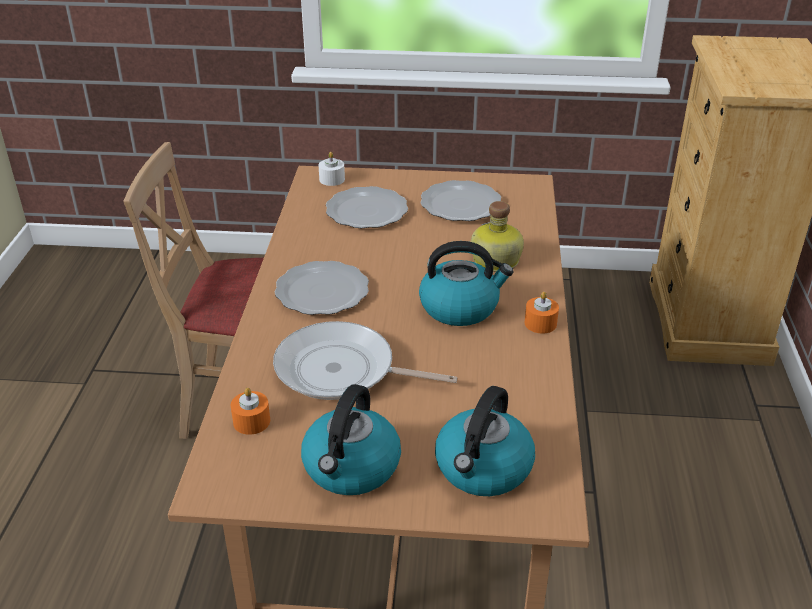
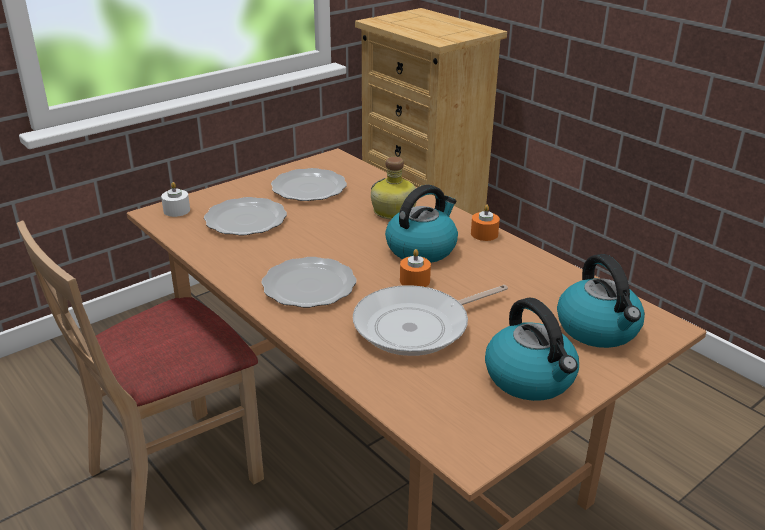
camera: 45 degrees left, 5 degrees down
orange candle [231,388,270,435] -> orange candle moved to [400,249,431,287]

